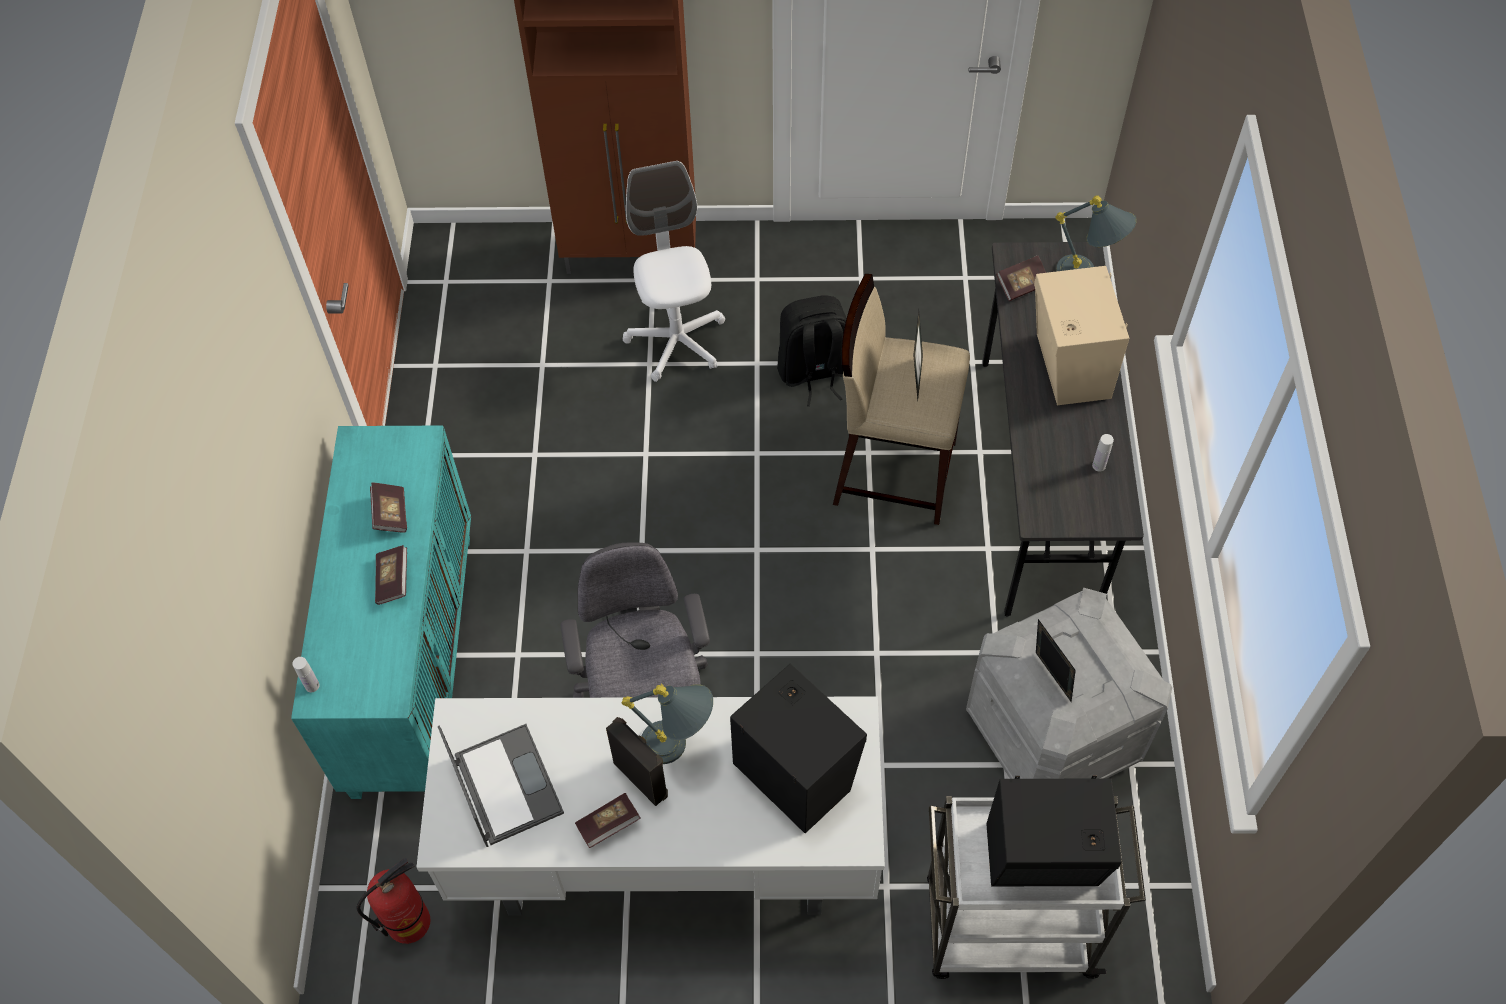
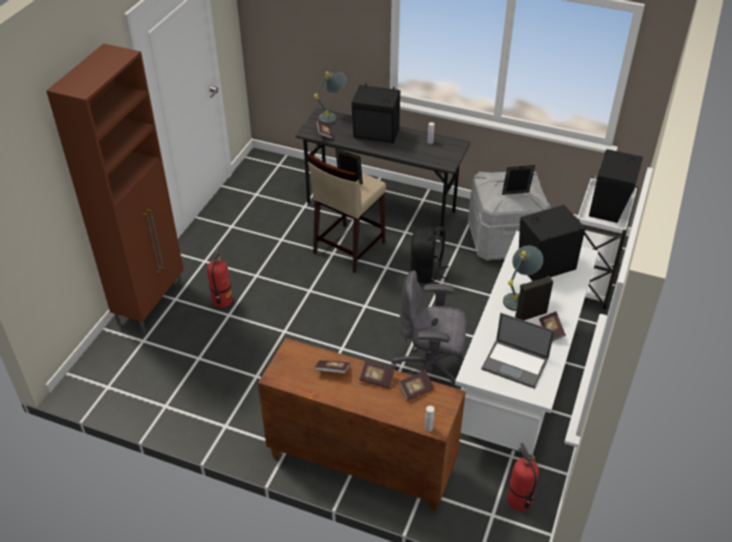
camera: 70 degrees left, 15 degrees down
turquoise cabinet [291,426,471,799] -> brown cabinet [258,338,466,512]
laptop [438,724,564,847] -> laptop turned 150 degrees counterclockwise [481,313,554,389]
white office chair [623,161,725,382] -> fire extinguisher [207,246,232,308]
black backpack [777,295,847,406] -> black backpack moved to [410,227,449,283]
beige speaker [1034,266,1129,405] -> black speaker [352,84,400,143]
none -> book [398,370,434,401]

